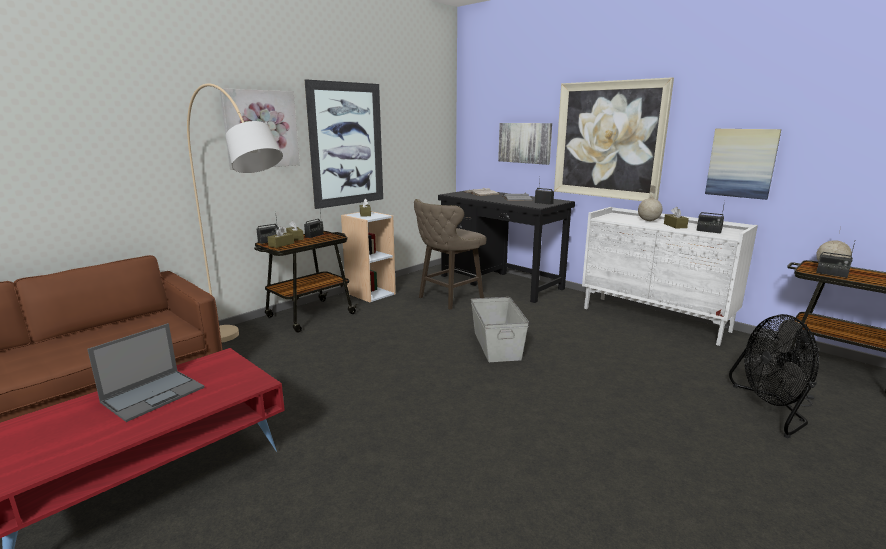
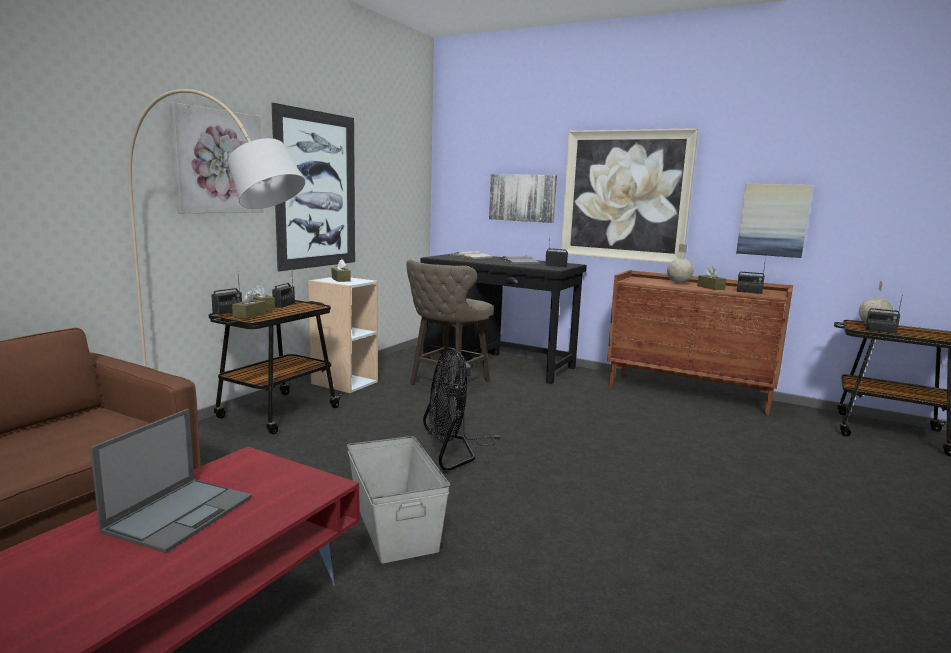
camera: 15 degrees left, 5 degrees down
grey storage box [471,297,529,362] -> grey storage box moved to [347,436,450,563]
white cabinet [582,207,758,346] -> brown cabinet [607,270,793,417]
black fan [729,314,819,439] -> black fan moved to [423,349,502,474]

